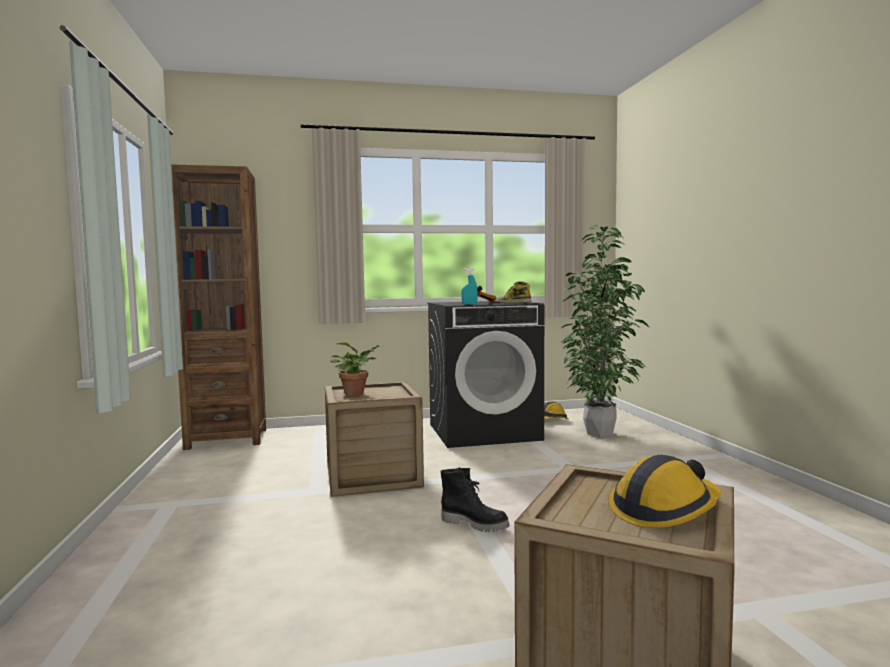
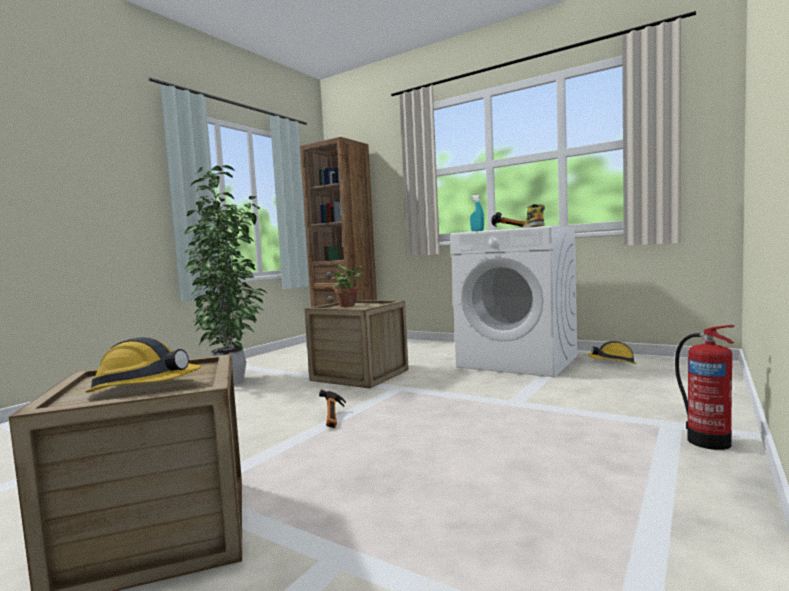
camera: 45 degrees right, 0 degrees up
black washing machine [428,301,544,448] -> white washing machine [451,226,577,377]
black boot [440,467,510,532] -> hammer [319,390,346,428]
potted plant [562,225,650,438] -> potted plant moved to [184,165,268,383]
none -> fire extinguisher [675,325,735,450]

